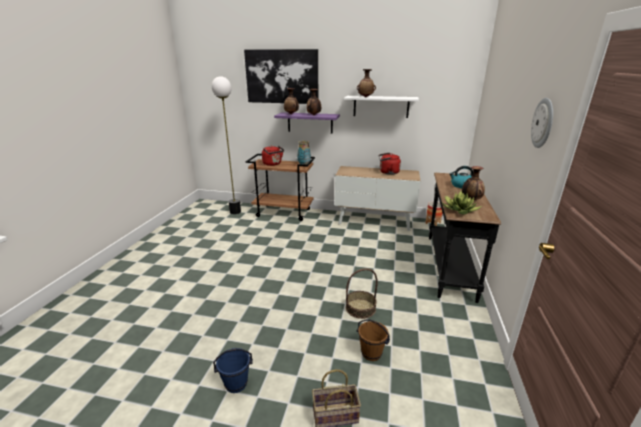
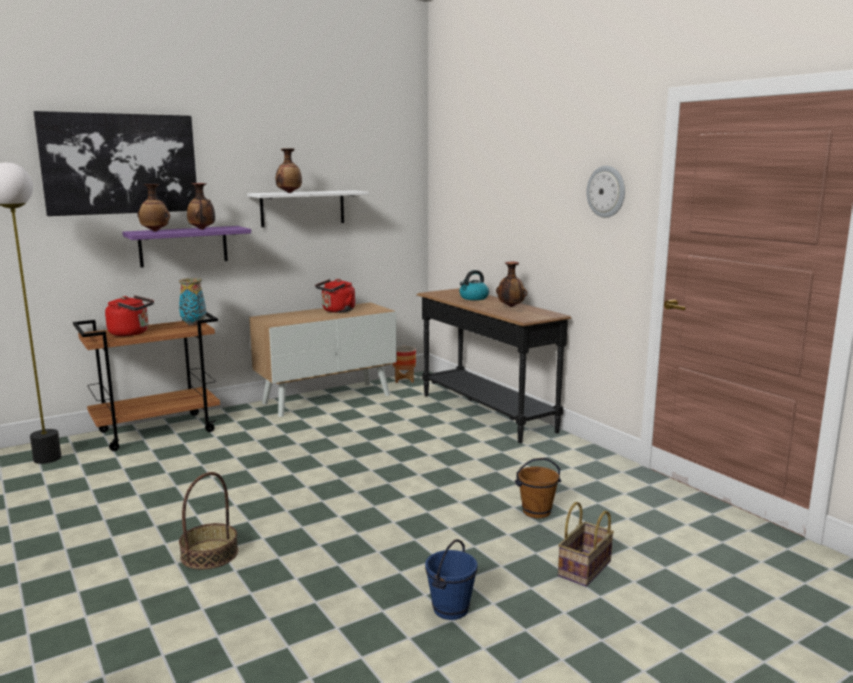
camera: 45 degrees left, 10 degrees down
basket [346,268,378,319] -> basket moved to [179,472,238,570]
potted plant [442,191,482,214] -> none

